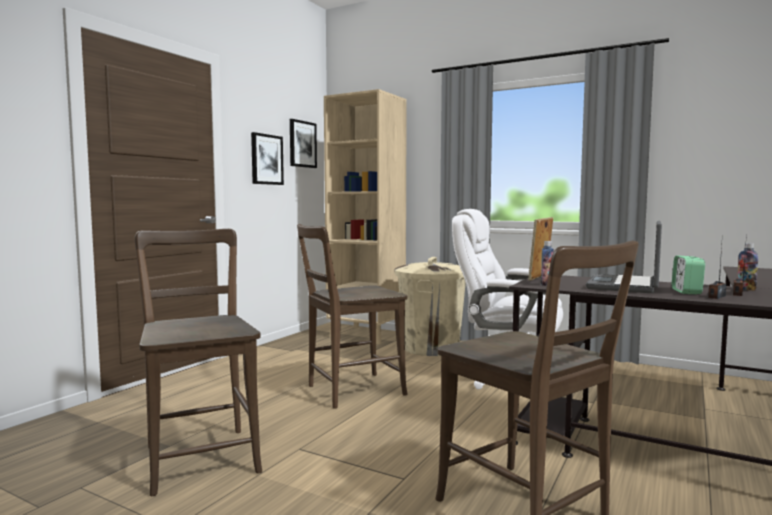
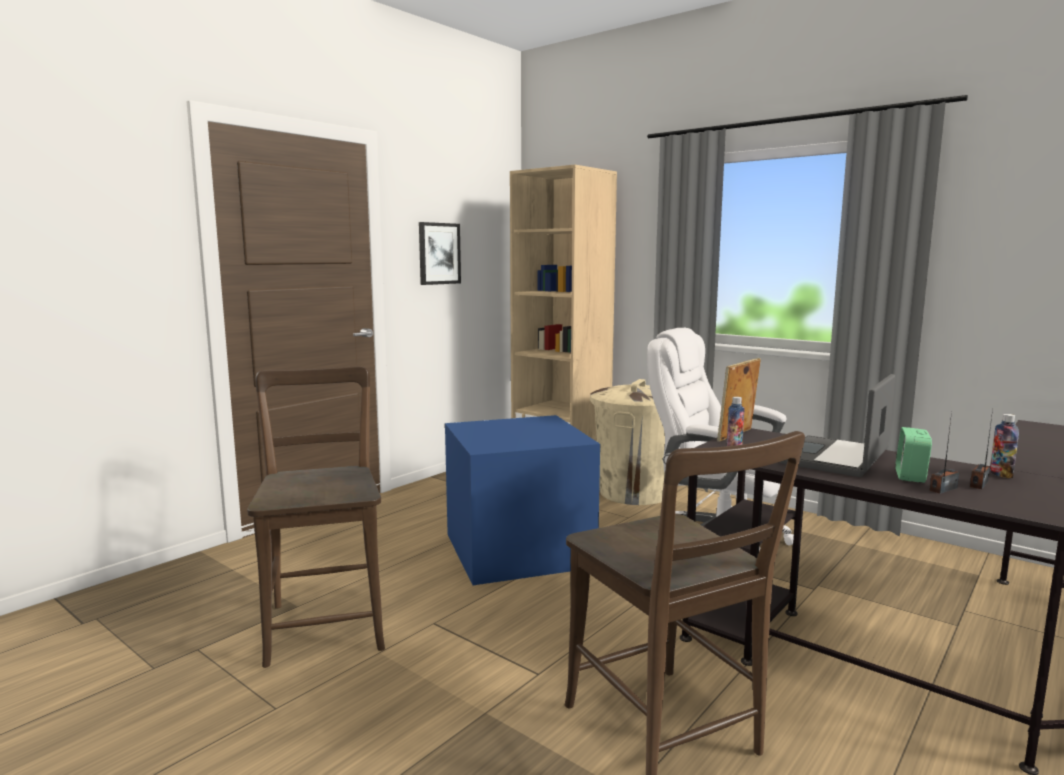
camera: 10 degrees right, 5 degrees up
picture [290,119,317,168] -> none
brown chair [297,224,408,409] -> blue storage box [445,415,600,585]

